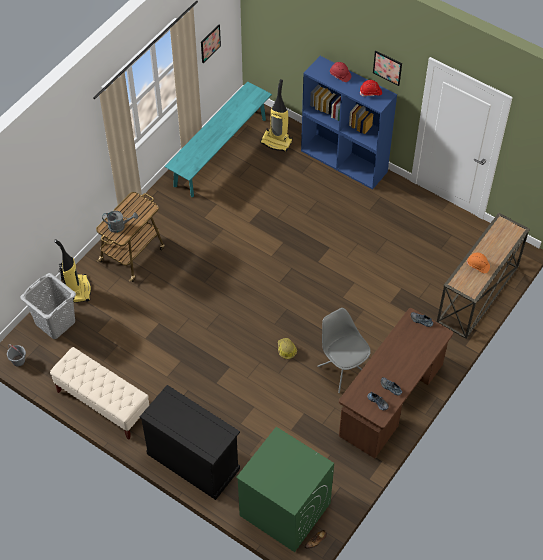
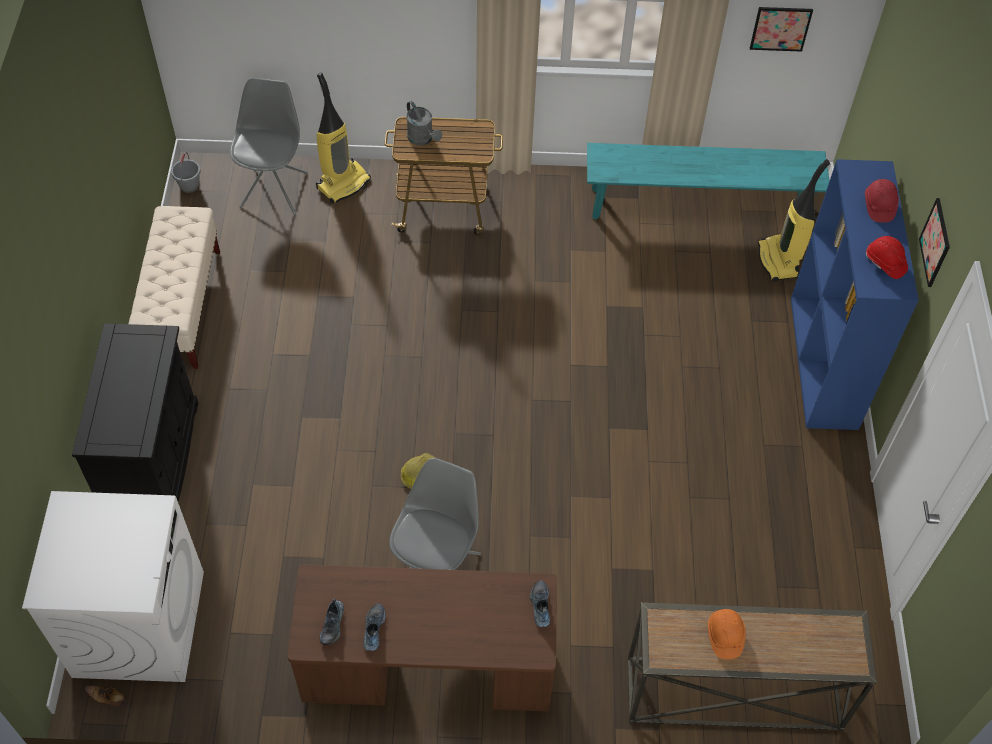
camera: 55 degrees right, 0 degrees up
grey laundry basket [20,273,76,339] -> grey chair [230,78,308,214]
green washing machine [236,427,334,552] -> white washing machine [22,491,204,682]

